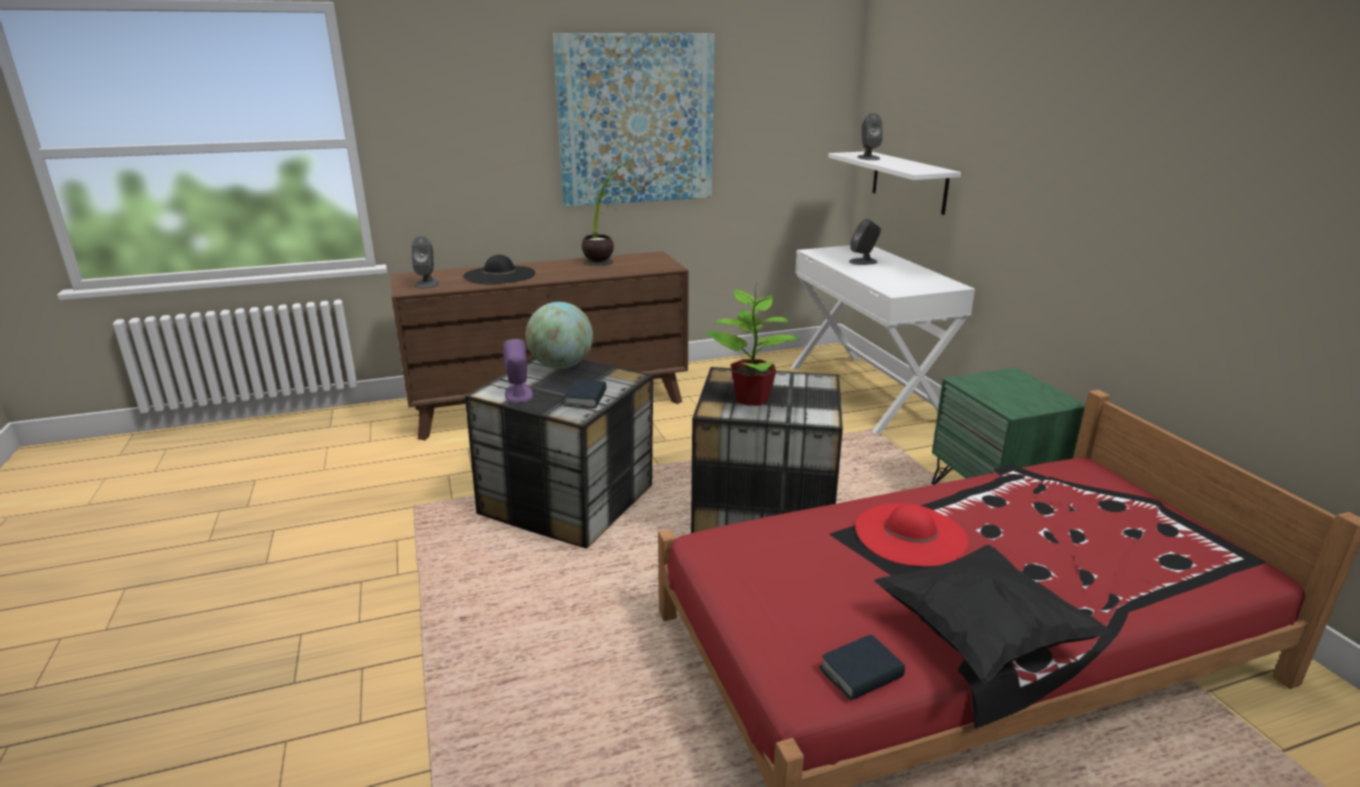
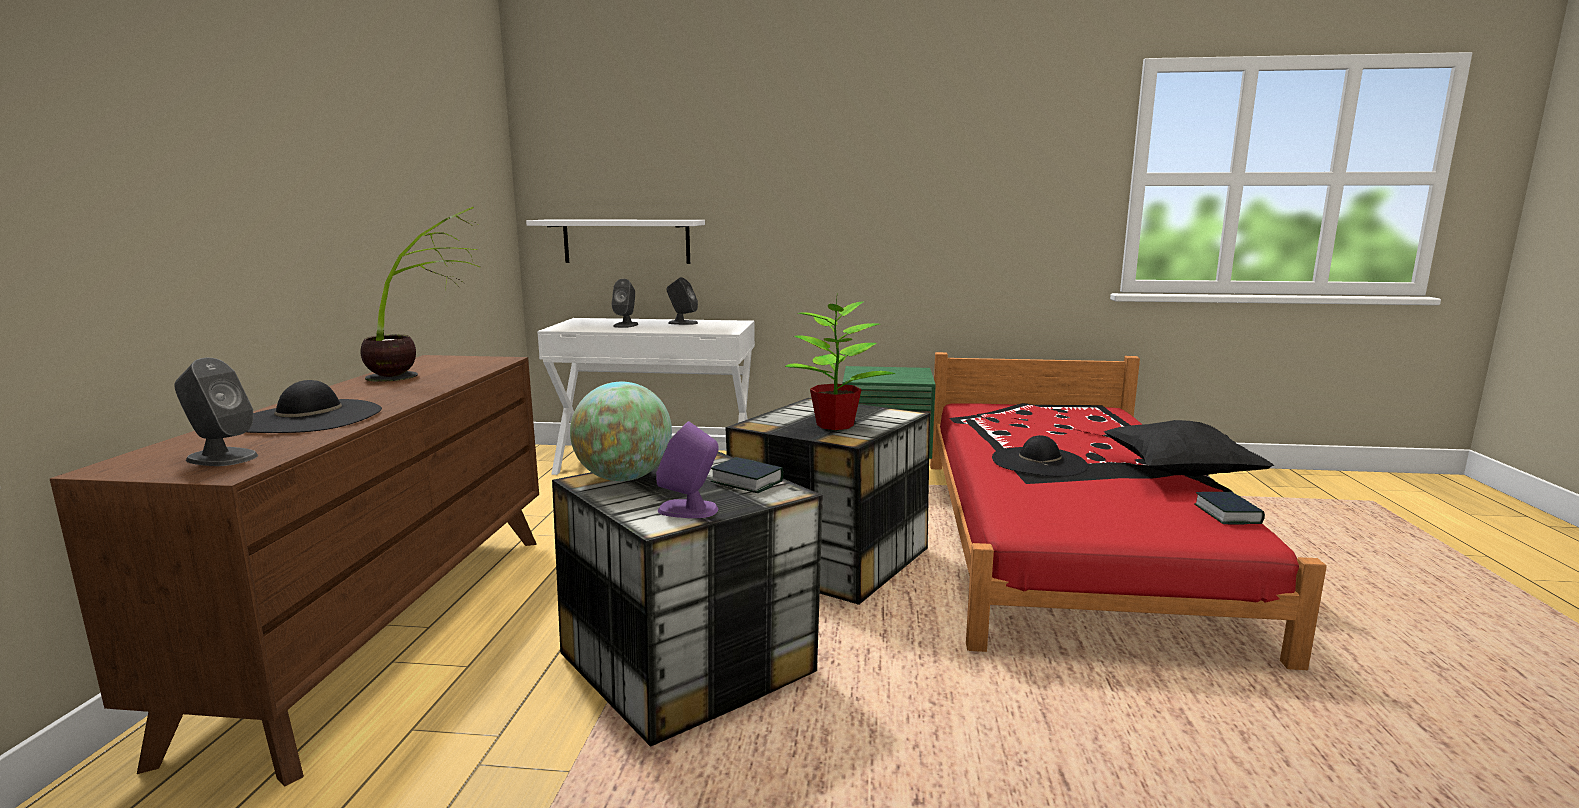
camera: 65 degrees left, 10 degrees down
picture [553,33,715,207] -> none
red hat [855,503,969,566] -> black hat [992,435,1089,477]
grey speaker [857,113,883,160] -> grey speaker moved to [666,277,698,325]

